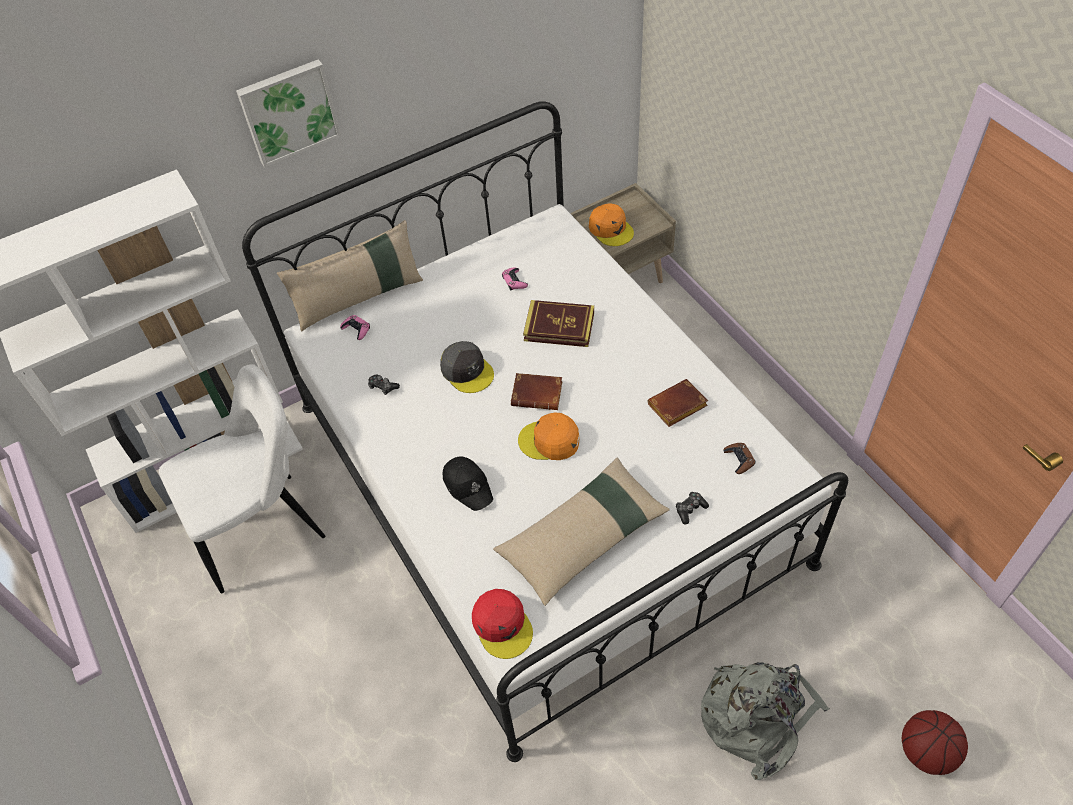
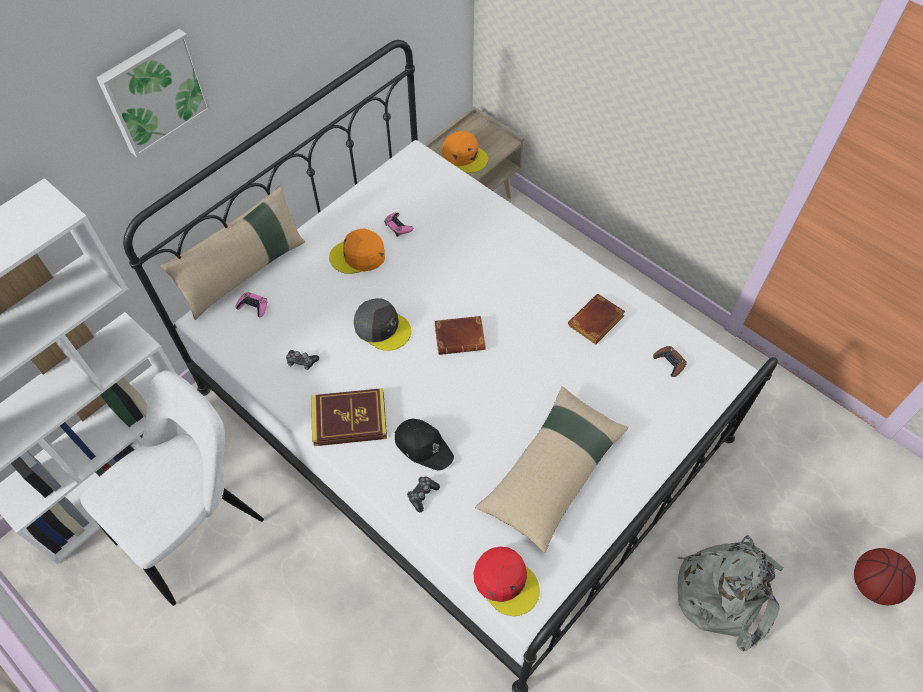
camera: 20 degrees left, 5 degrees up
orange cap [518,413,579,460] -> orange cap moved to [329,229,385,274]
book [523,300,594,347] -> book moved to [311,388,387,446]
game controller [676,492,709,525] -> game controller moved to [407,477,440,512]

